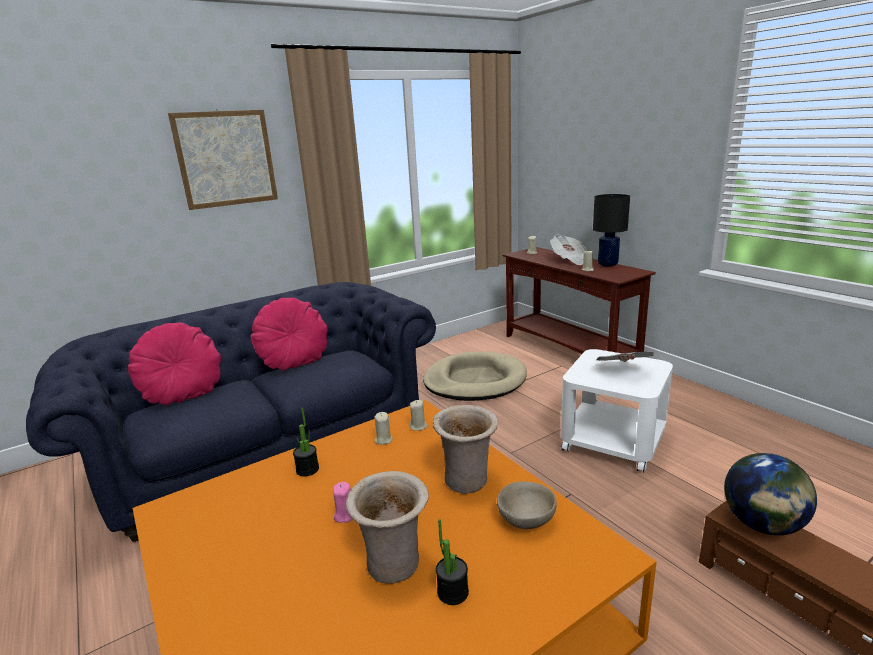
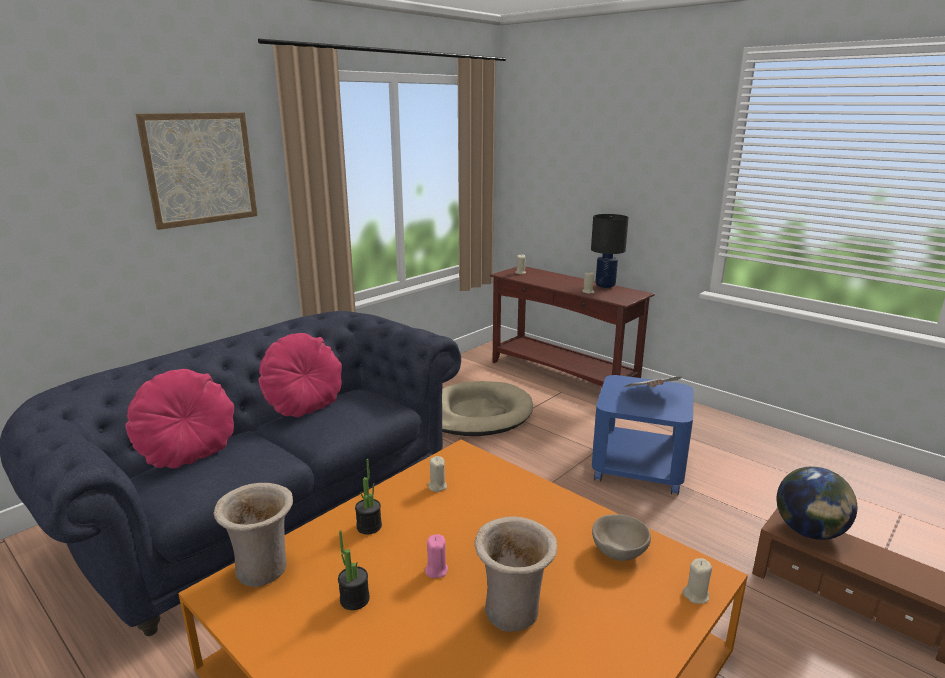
camera: 15 degrees left, 0 degrees up
beige candle [410,400,428,431] -> beige candle moved to [683,558,712,604]
beige vase [433,405,499,494] -> beige vase moved to [213,483,293,587]
potted plant [436,519,469,605] -> potted plant moved to [338,530,370,610]
newspaper [550,234,587,265] -> none
white side table [561,349,673,473] -> blue side table [592,375,693,495]

